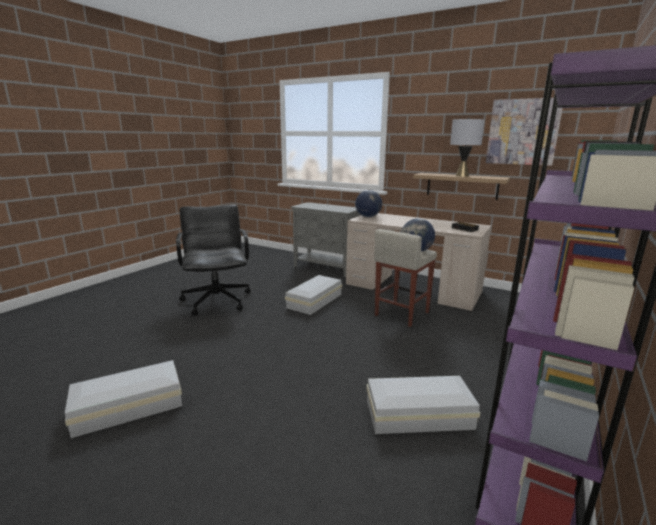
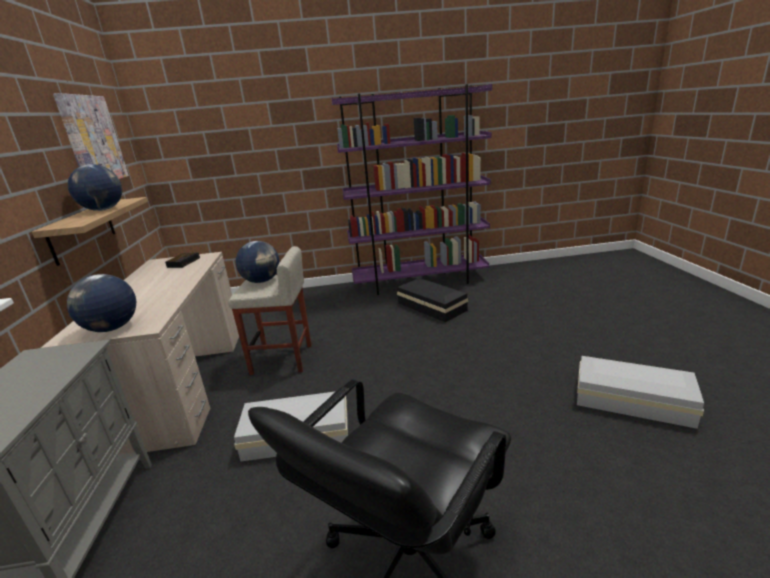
camera: 125 degrees left, 5 degrees up
white storage box [366,376,480,434] -> black storage box [397,278,468,322]
grey table lamp [450,118,485,177] -> globe [68,164,122,211]

